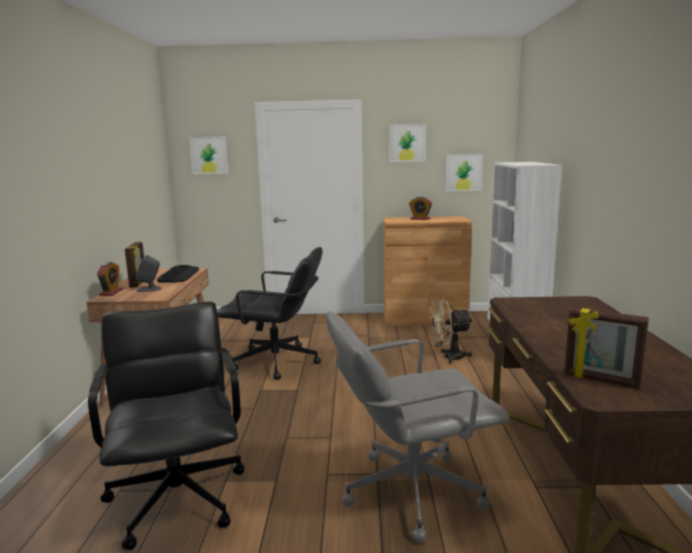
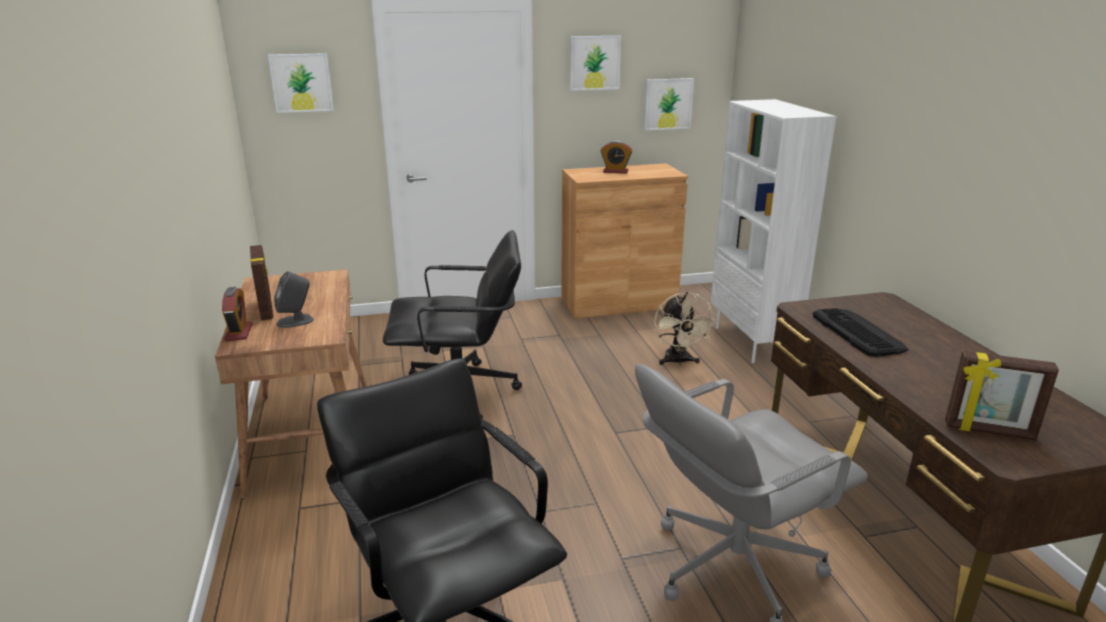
camera: 15 degrees left, 10 degrees up
keyboard [157,265,199,283] -> keyboard moved to [813,308,909,357]
beige fan [429,299,473,364] -> beige fan turned 75 degrees counterclockwise [654,292,716,366]

